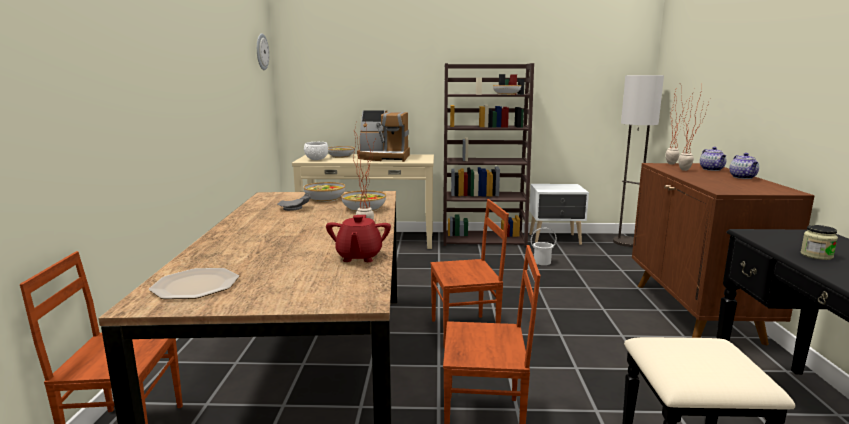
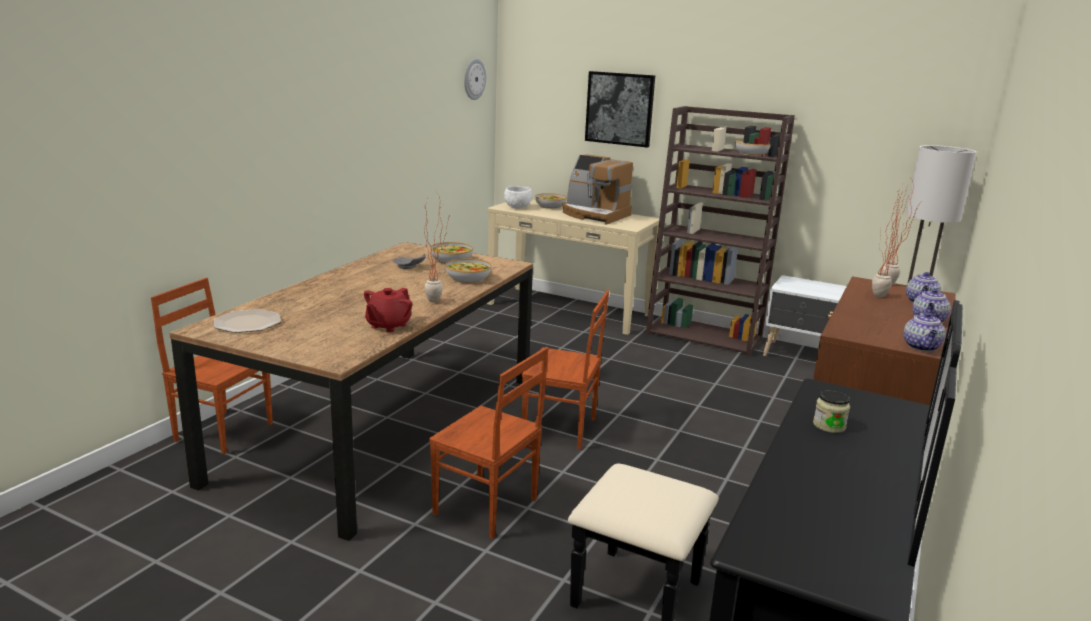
camera: 25 degrees right, 5 degrees up
white bucket [531,228,557,265] -> none
none -> picture [585,71,655,148]
none -> teapot [904,311,946,351]

